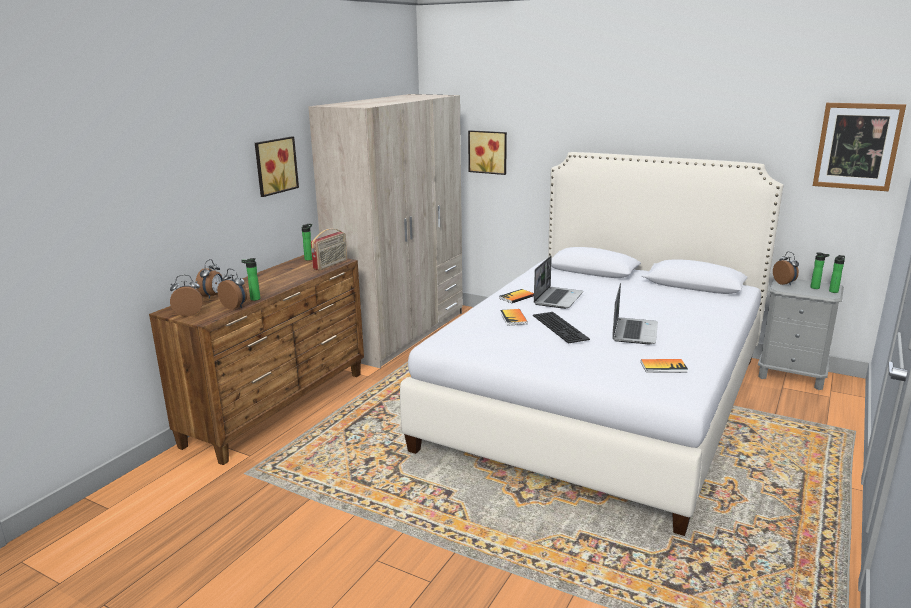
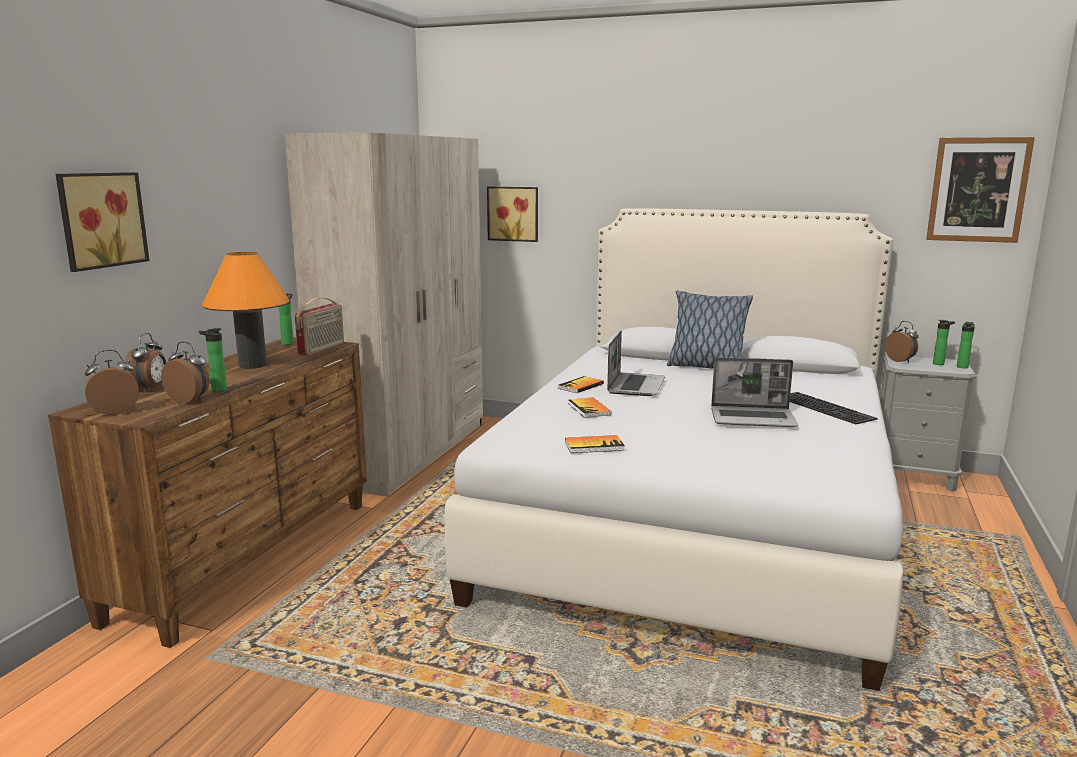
camera: 10 degrees left, 5 degrees down
picture [255,137,299,197] -> picture moved to [55,172,149,272]
keyboard [533,312,590,344] -> keyboard moved to [790,392,878,424]
laptop [612,283,658,344] -> laptop turned 90 degrees clockwise [711,357,798,427]
book [641,359,688,373] -> book moved to [565,435,625,453]
none -> orange table lamp [202,252,290,369]
none -> pillow [667,291,753,369]

